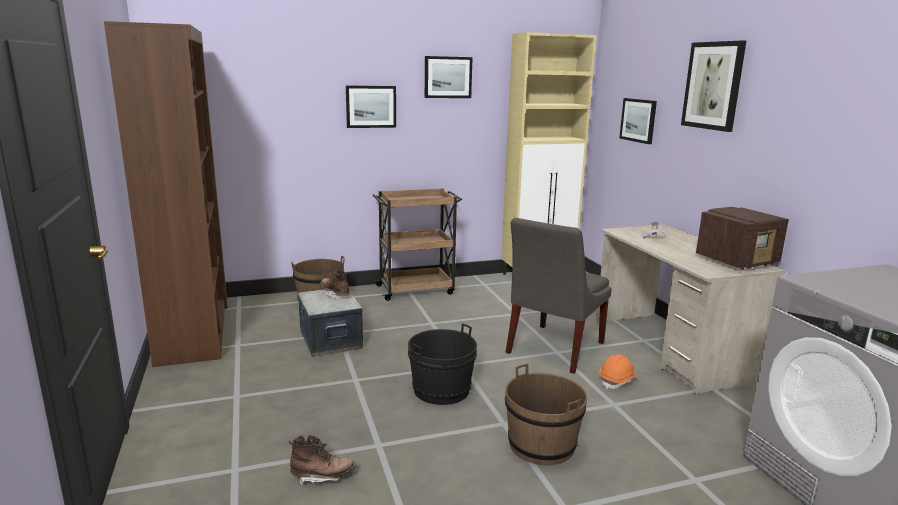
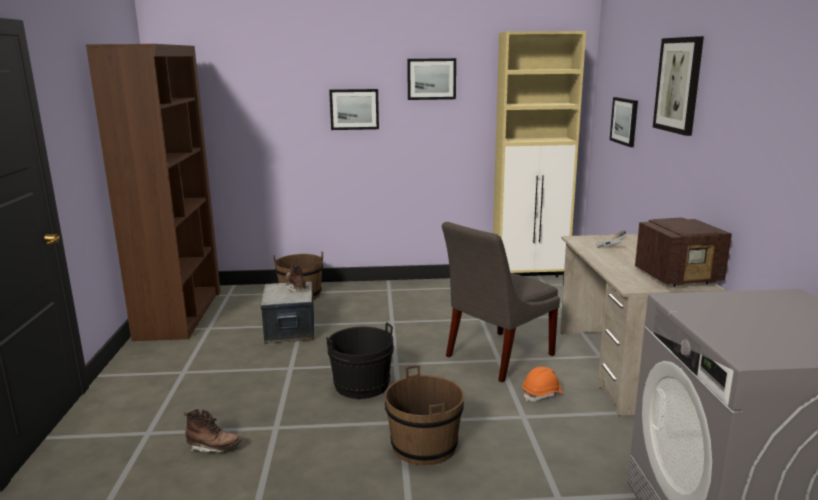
camera: 15 degrees right, 0 degrees up
brown cart [372,188,462,301] -> none

